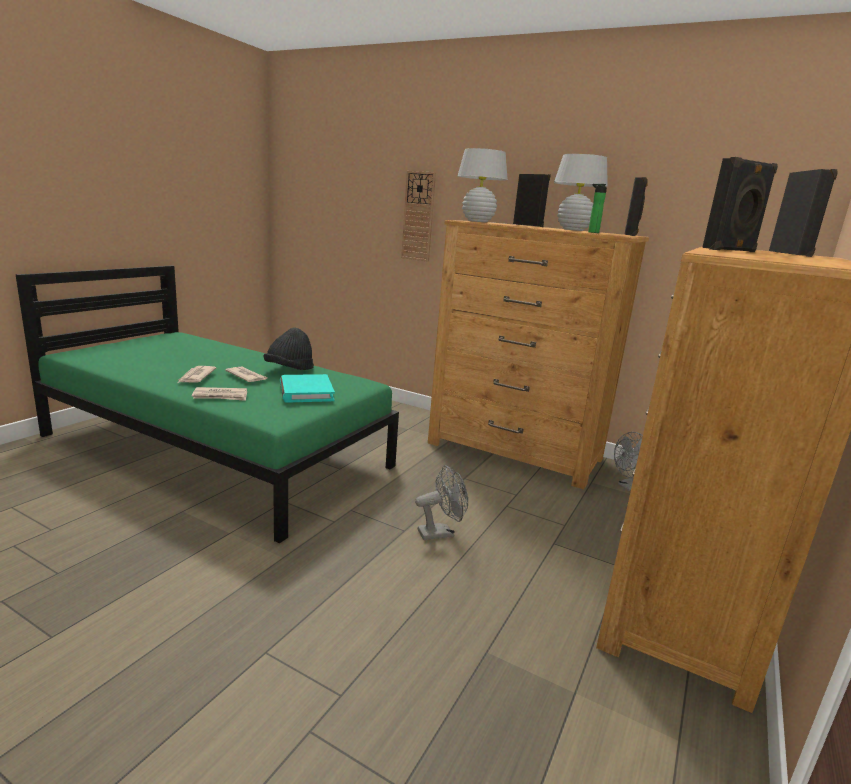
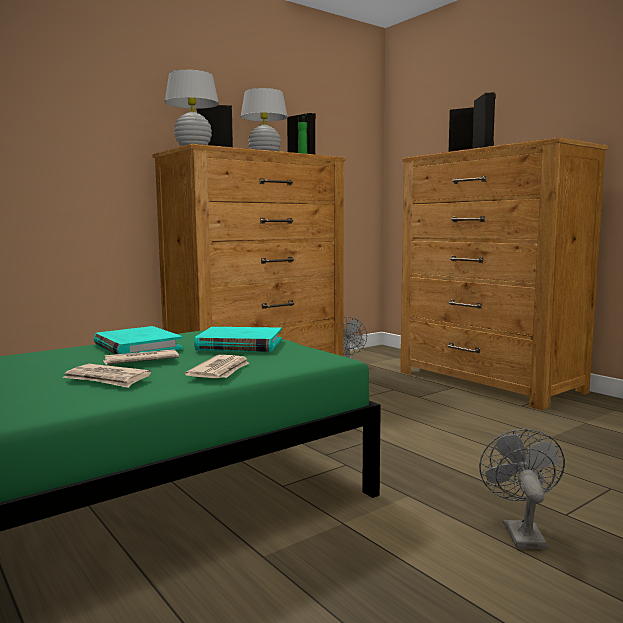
camera: 65 degrees left, 10 degrees down
black hat [263,327,314,370] -> turquoise book [94,326,183,354]
wall clock [401,171,436,262] -> none
grey fan [415,465,468,540] -> grey fan moved to [479,429,565,549]

